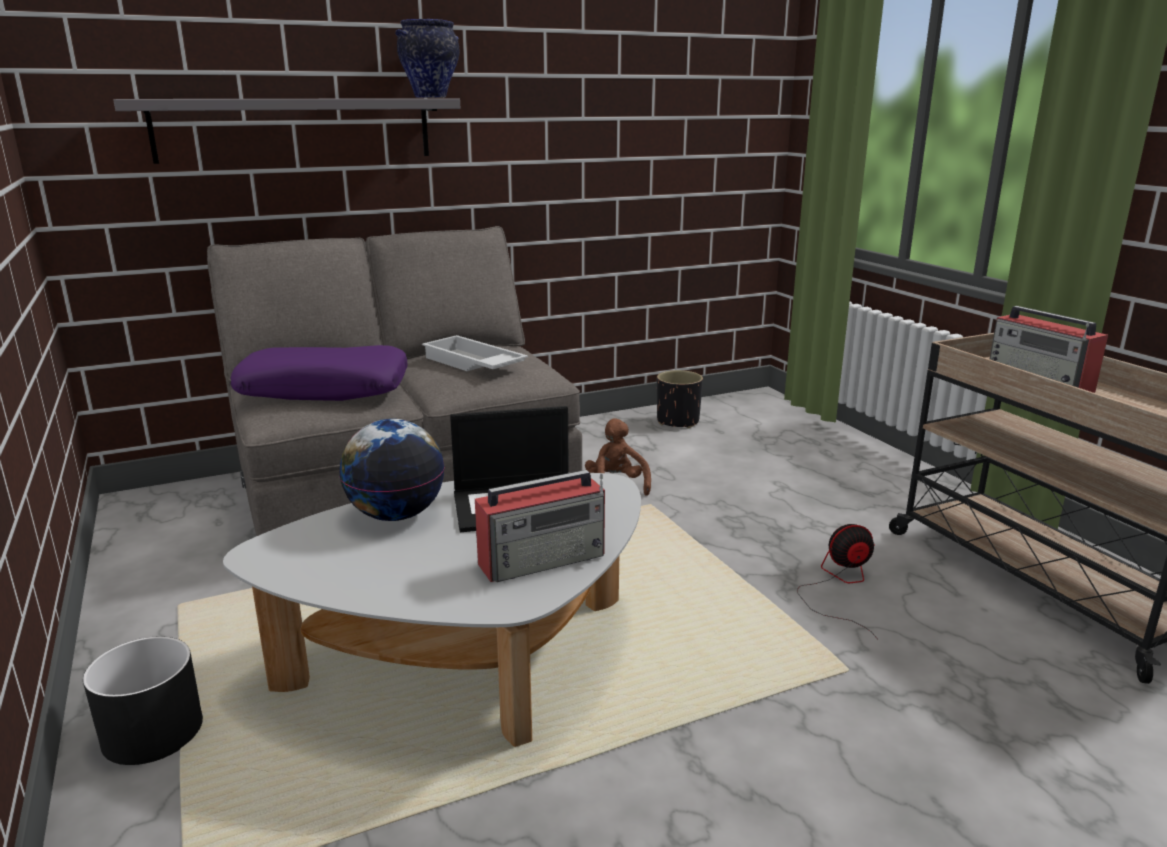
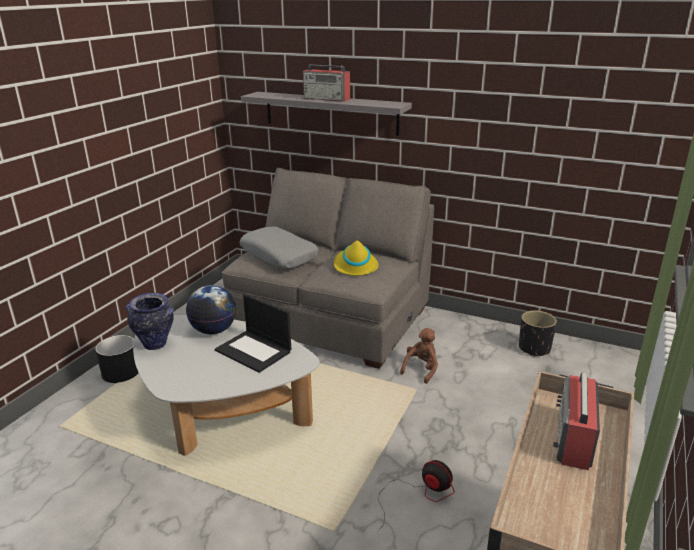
camera: 50 degrees right, 5 degrees up
purple pillow [231,345,407,401] -> grey pillow [240,227,318,269]
vase [395,19,460,98] -> vase moved to [126,293,174,350]
white tray [422,335,528,371] -> yellow hat [334,241,379,276]
radio [475,470,605,582] -> radio moved to [303,65,350,102]

